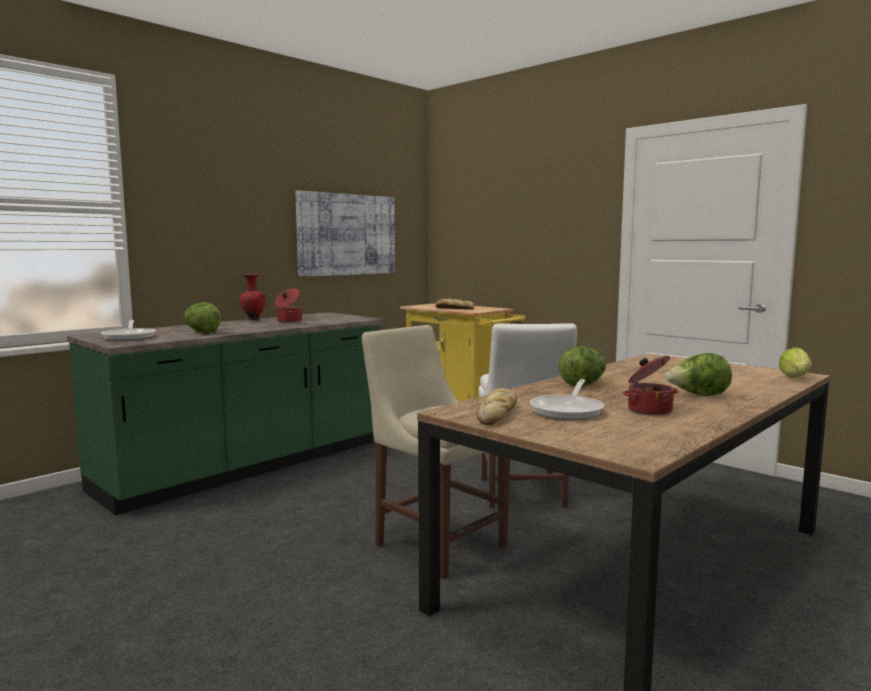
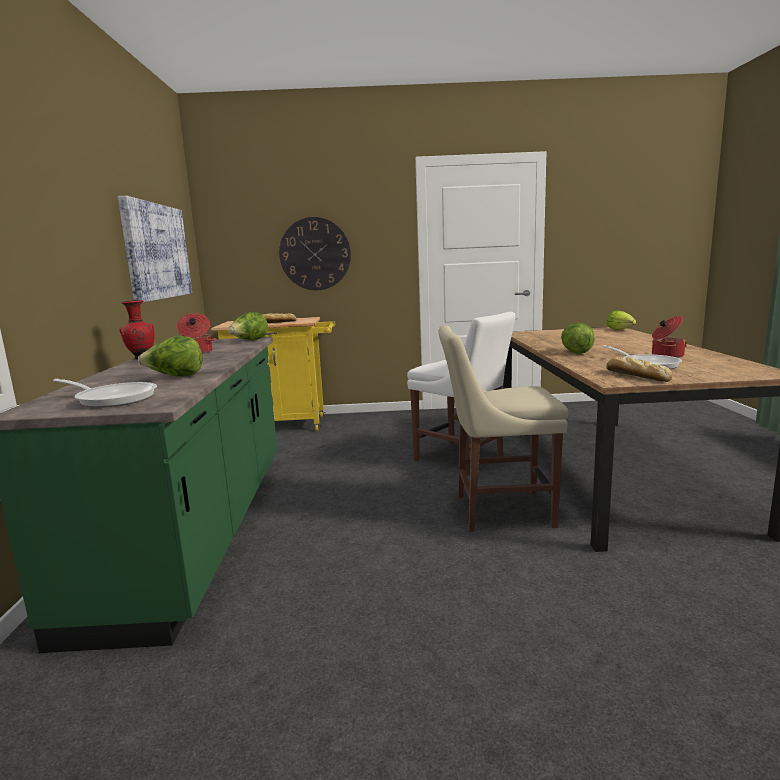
camera: 45 degrees left, 5 degrees up
lettuce [665,353,732,396] -> lettuce moved to [228,312,268,341]
none -> wall clock [279,217,351,290]

